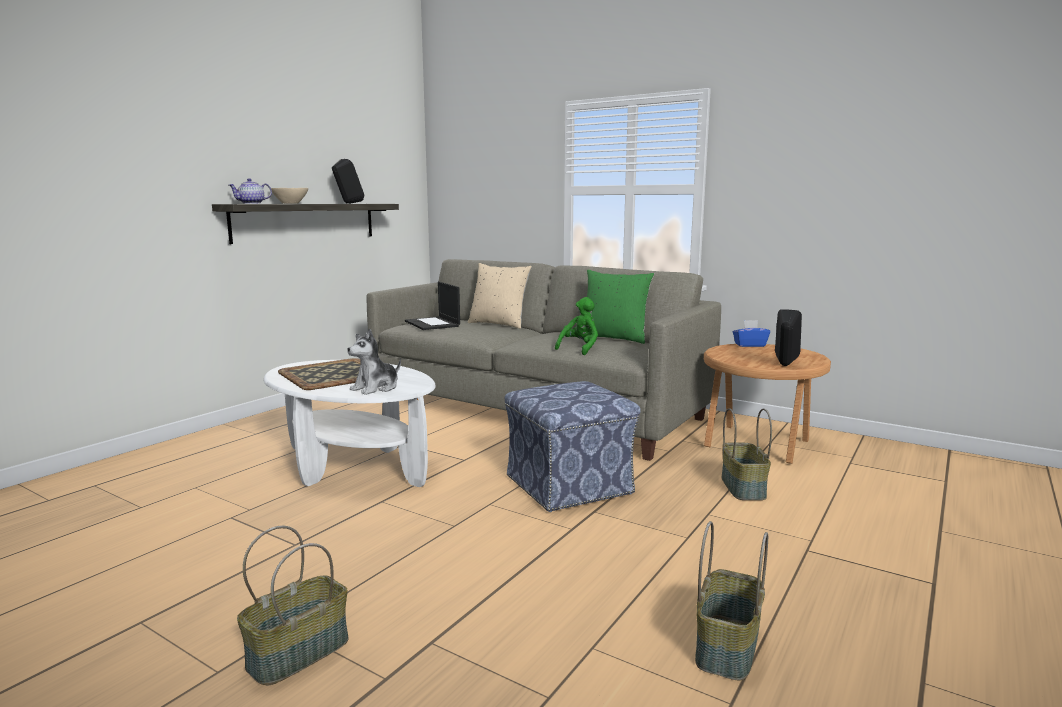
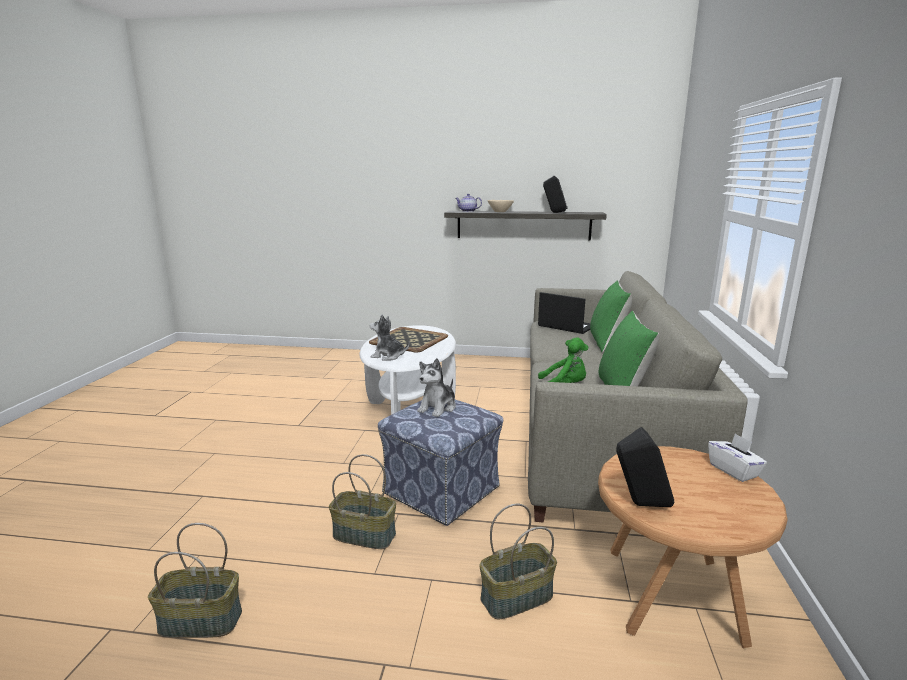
camera: 65 degrees right, 5 degrees up
basket [237,526,349,685] -> basket moved to [329,454,396,549]
laptop [405,281,460,330] -> laptop turned 90 degrees clockwise [538,292,590,334]
beige pillow [468,263,532,329] -> green pillow [590,280,632,353]
blue tissue box [733,320,770,347] -> white tissue box [708,433,767,482]
none -> plush toy [417,358,456,417]

